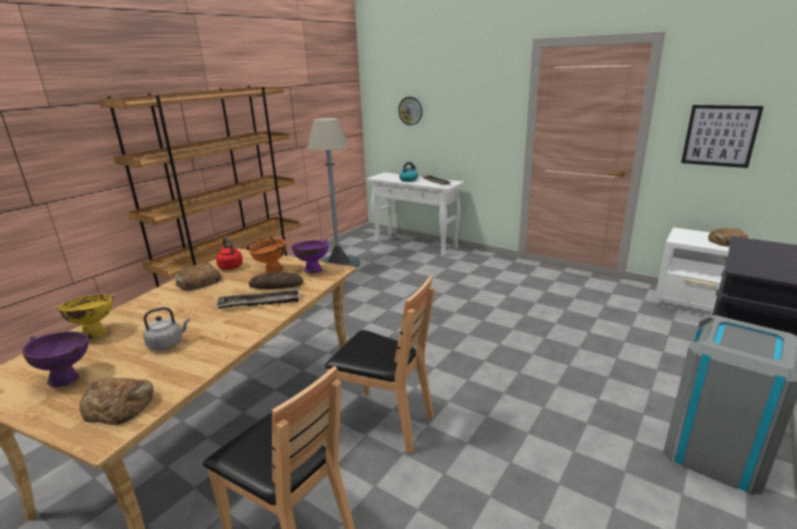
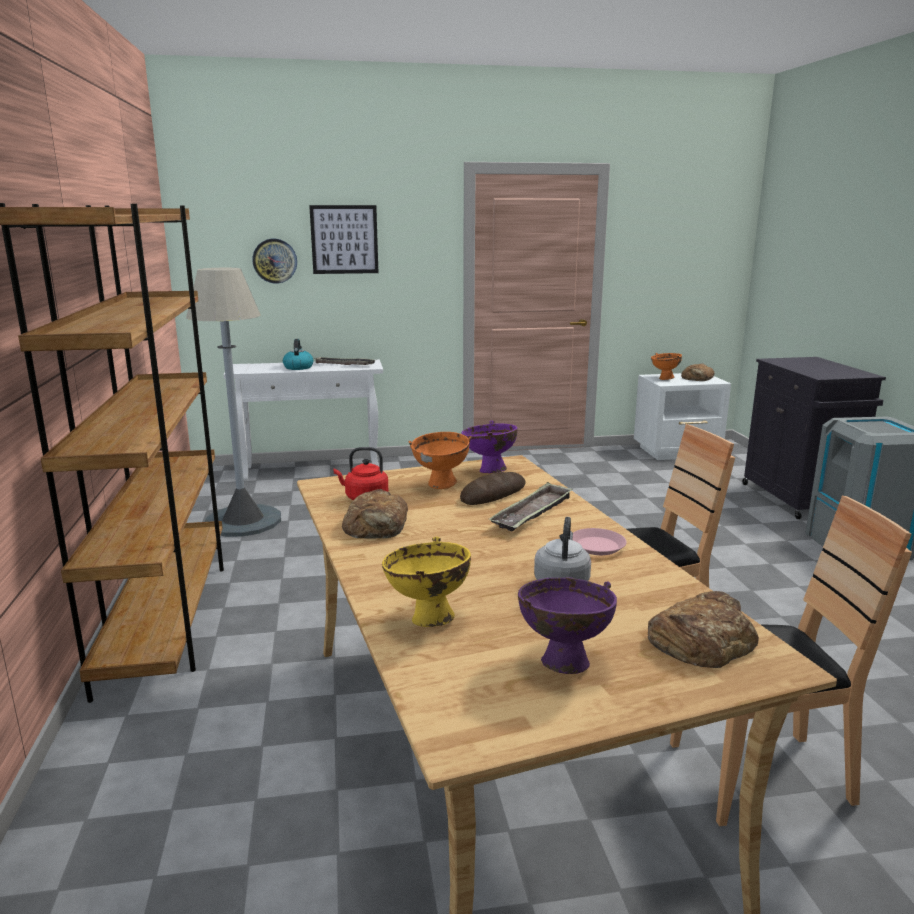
camera: 45 degrees left, 5 degrees down
picture [681,105,764,168] -> picture moved to [309,205,378,274]
none -> pink plate [572,528,626,555]
none -> orange bowl [651,353,682,380]

